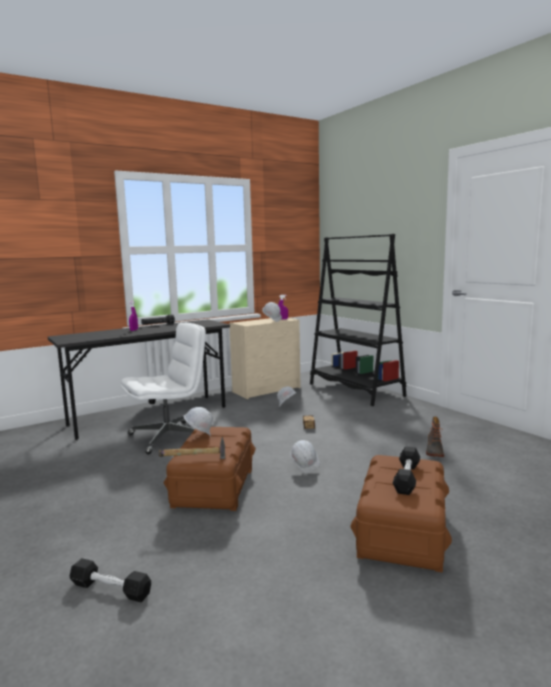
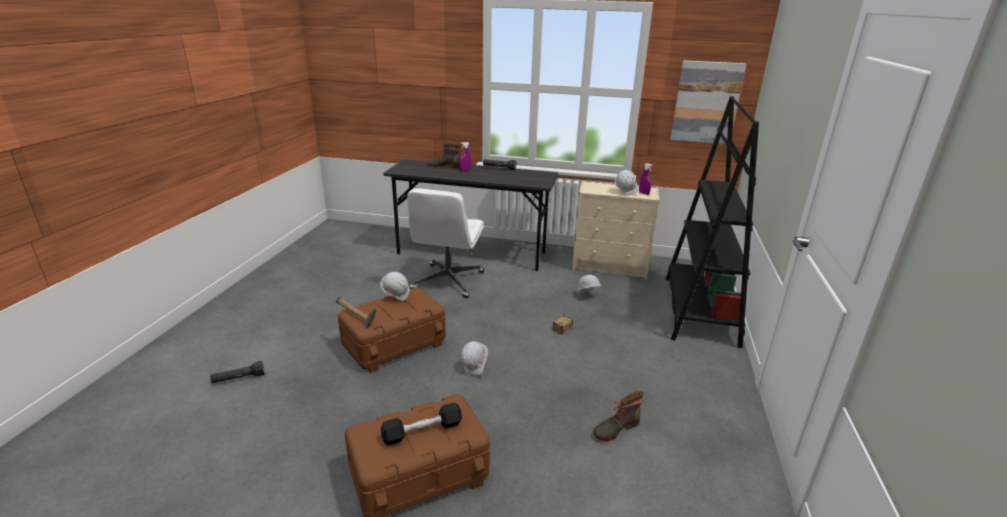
camera: 45 degrees right, 15 degrees up
black dumbbell [70,558,151,602] -> black flashlight [210,361,264,383]
white office chair [121,323,206,455] -> white office chair turned 90 degrees clockwise [407,188,484,298]
none -> boot [426,143,461,168]
none -> picture [671,60,746,144]

